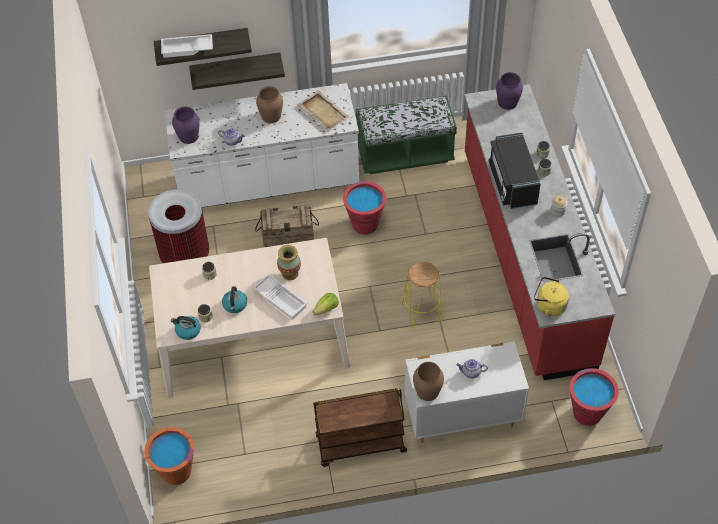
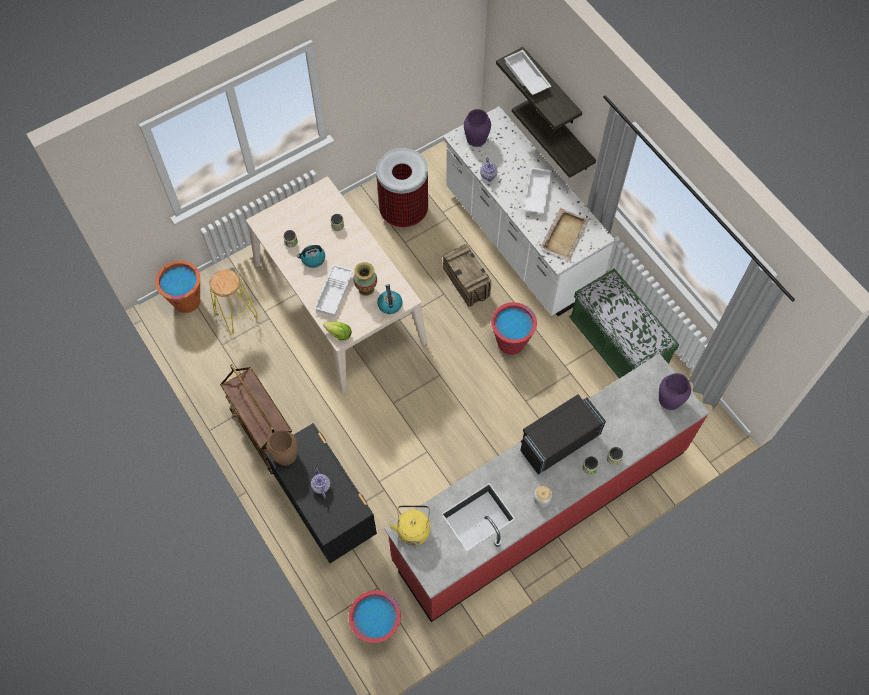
camera: 65 degrees right, 10 degrees up
kettle [171,316,201,340] -> kettle moved to [377,284,402,314]
brown vase [256,86,283,123] -> white tray [523,167,552,213]
yellow stool [402,262,442,330] -> yellow stool moved to [209,269,258,335]
white dresser [405,341,529,443] -> black dresser [265,423,377,564]

